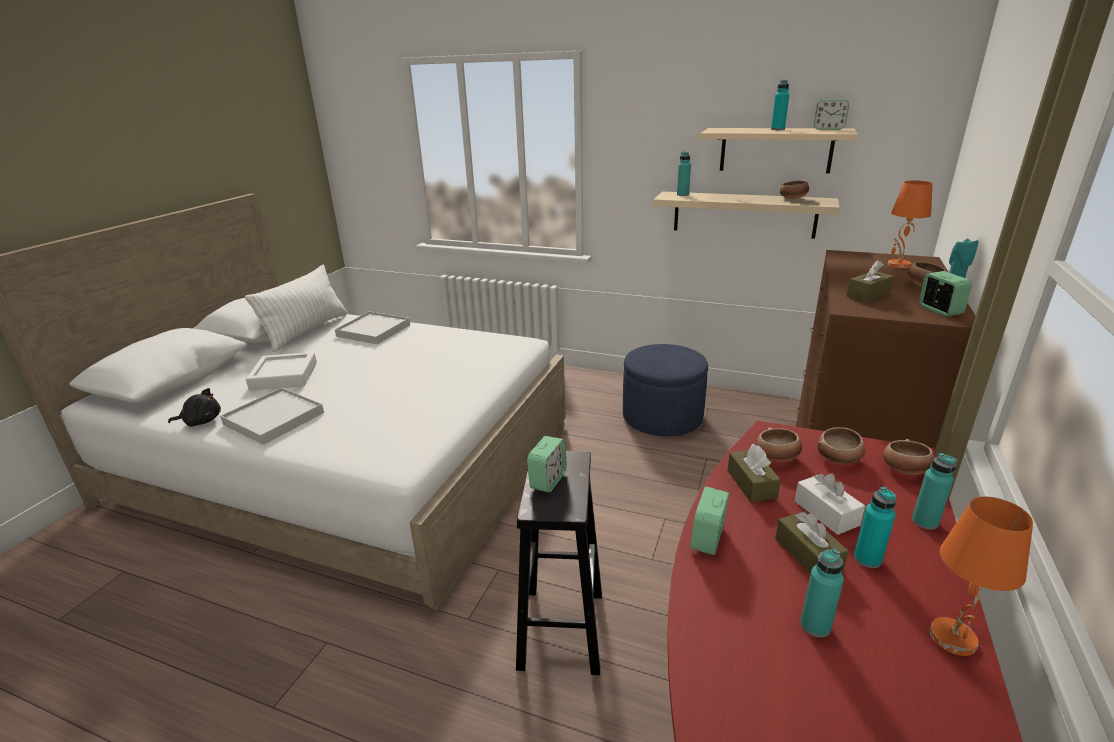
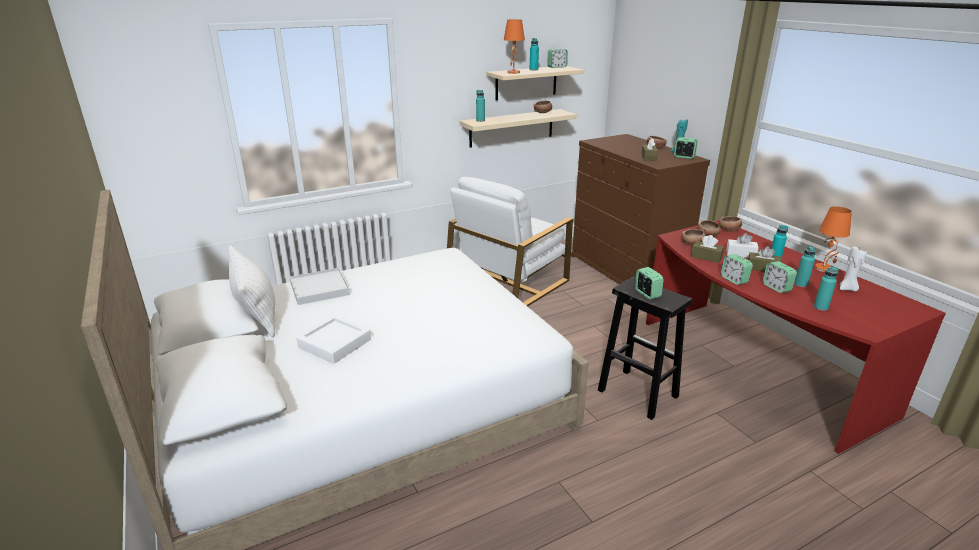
camera: 50 degrees left, 0 degrees up
black plush toy [168,388,221,427] -> none
white tray [220,388,324,445] -> none
blue ottoman [623,344,708,436] -> white armchair [447,177,573,306]
orange table lamp [888,180,933,268] -> orange table lamp moved to [504,19,525,74]
turquoise bottle [912,453,957,530] -> turquoise bottle moved to [814,267,839,311]
none -> alarm clock [762,261,797,293]
none -> white candle [839,246,867,291]

